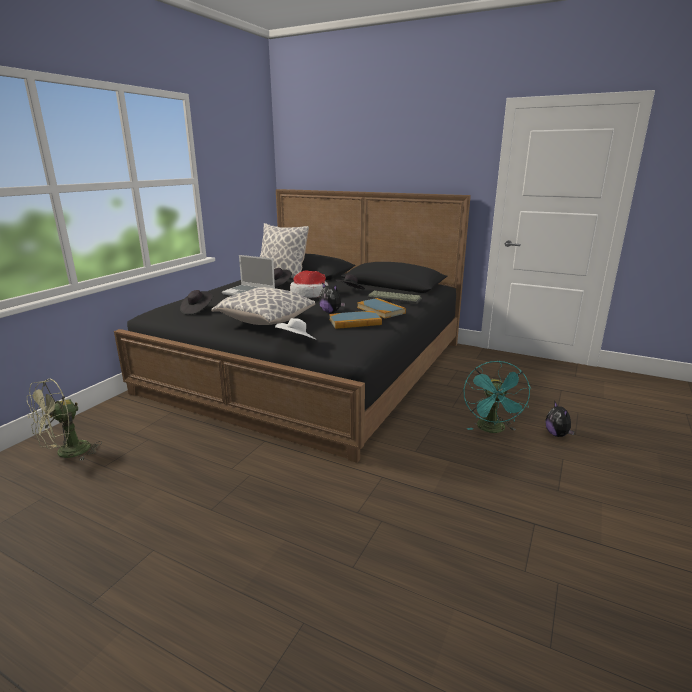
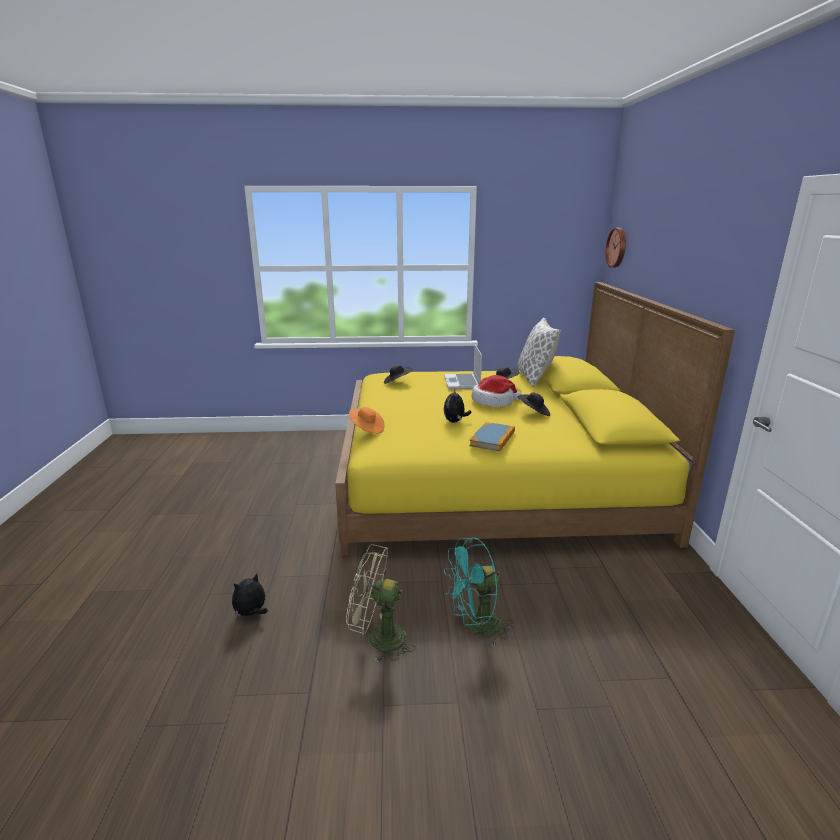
camera: 60 degrees right, 0 degrees up
green fan [27,379,102,461] -> green fan moved to [346,544,416,662]
black bed [114,189,471,463] -> yellow bed [335,282,735,555]
pillow [211,287,315,325] -> none
white hat [275,318,316,339] -> orange hat [349,407,385,434]
book [329,311,382,329] -> none
keyboard [367,291,422,304] -> none
plush toy [546,402,575,437] -> plush toy moved to [232,573,268,618]
none -> wall clock [605,228,626,268]

